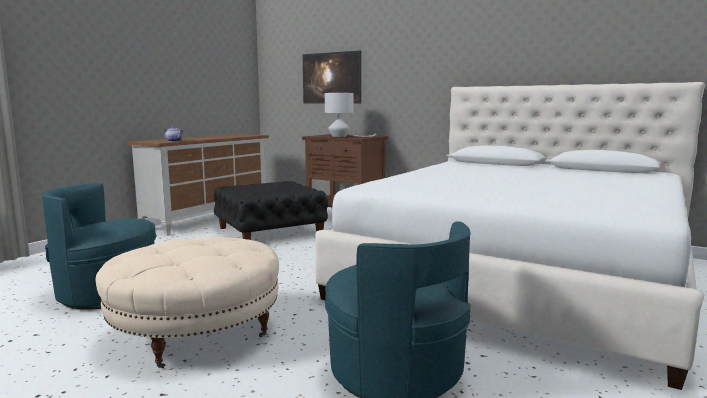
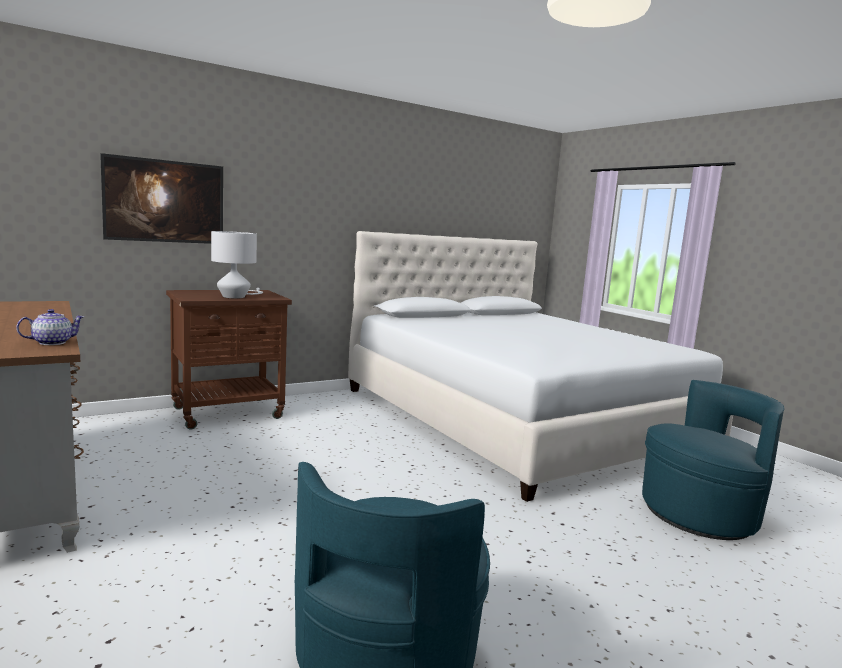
camera: 65 degrees left, 0 degrees up
beige ottoman [96,237,279,368] -> none
black ottoman [214,181,328,240] -> none

